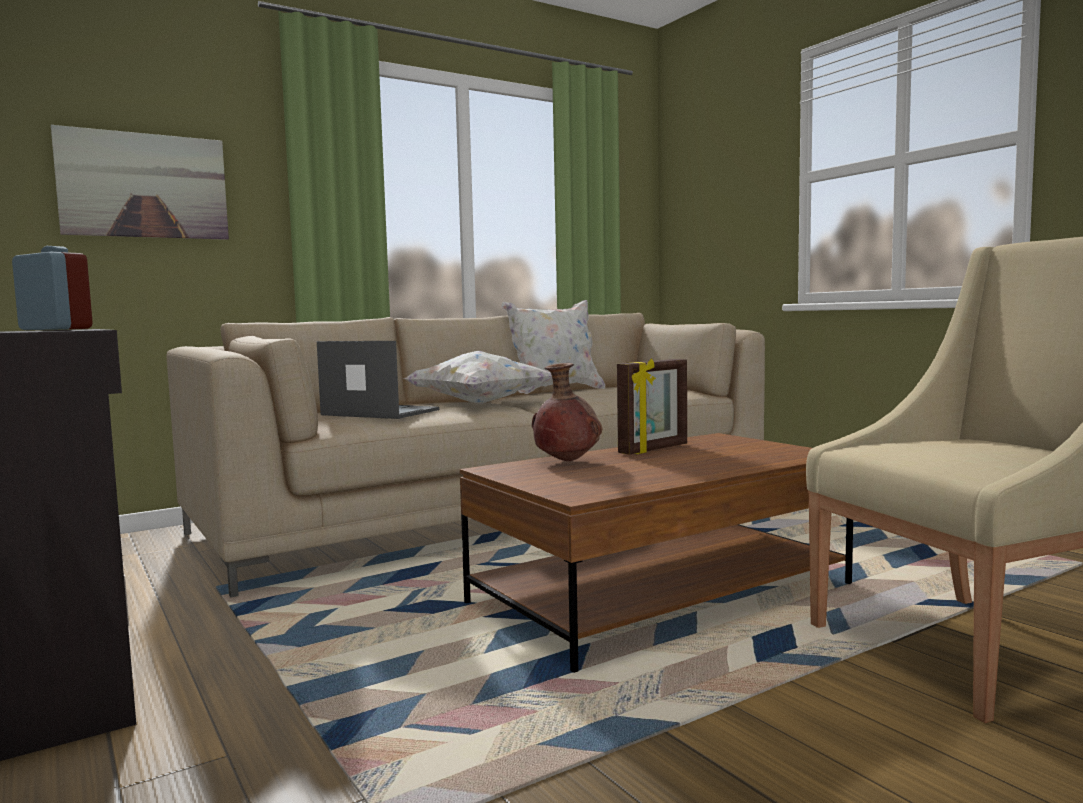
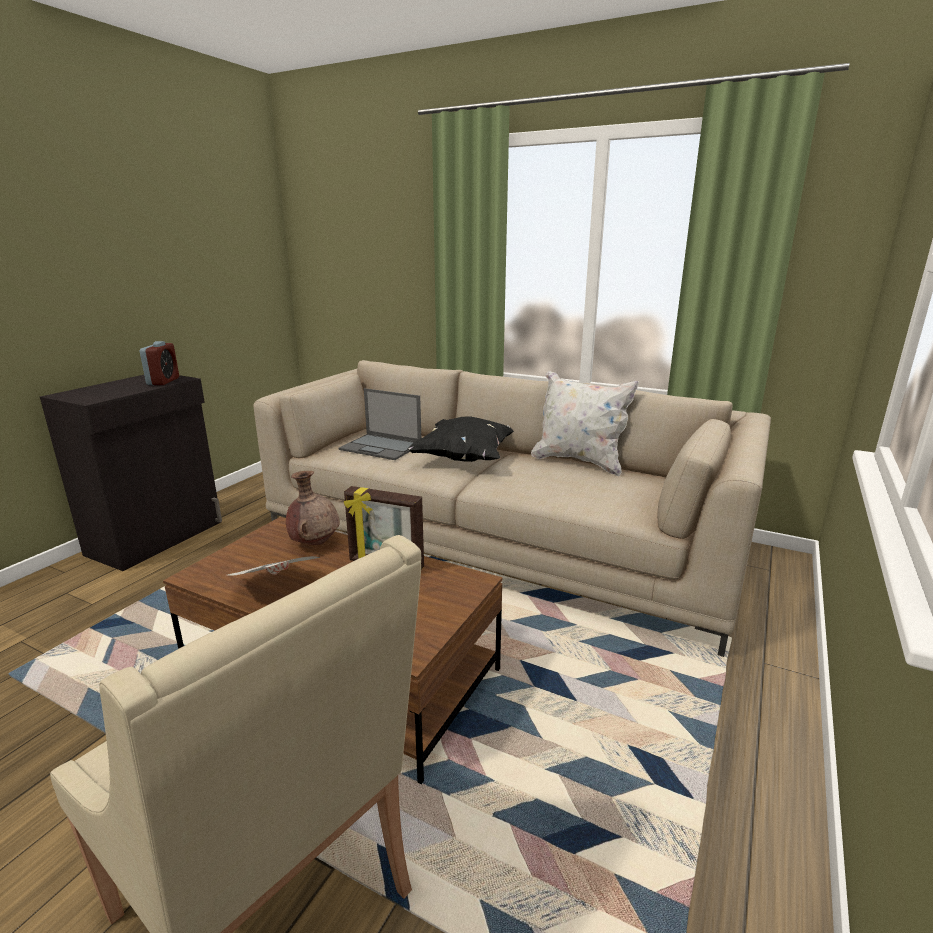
camera: 60 degrees right, 15 degrees up
picture [51,125,229,240] -> none
laptop [317,341,439,419] -> laptop turned 120 degrees clockwise [339,388,421,460]
white pillow [403,351,552,404] -> black pillow [407,416,514,462]
none -> newspaper [228,556,320,576]

